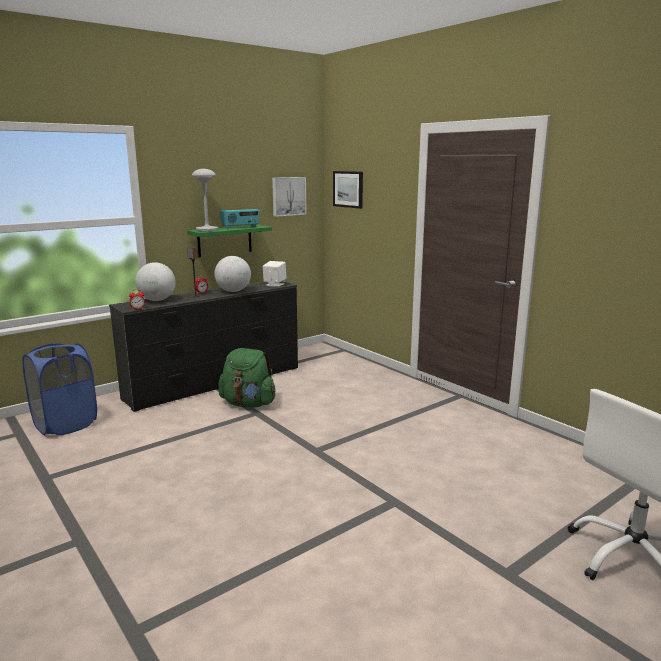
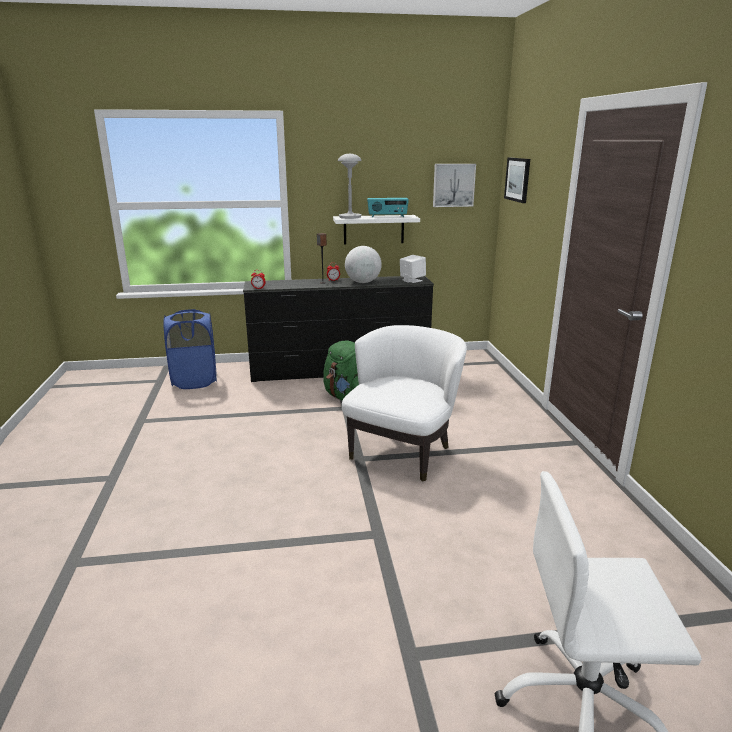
camera: 30 degrees right, 5 degrees up
globe [135,262,176,301] -> none
green shelf [187,225,272,257] -> white shelf [333,215,420,245]
none -> white armchair [342,325,467,482]

